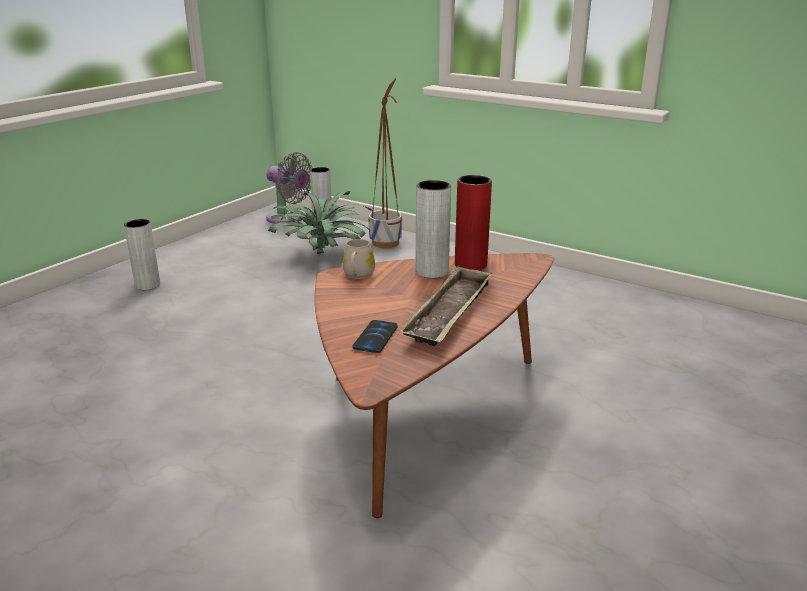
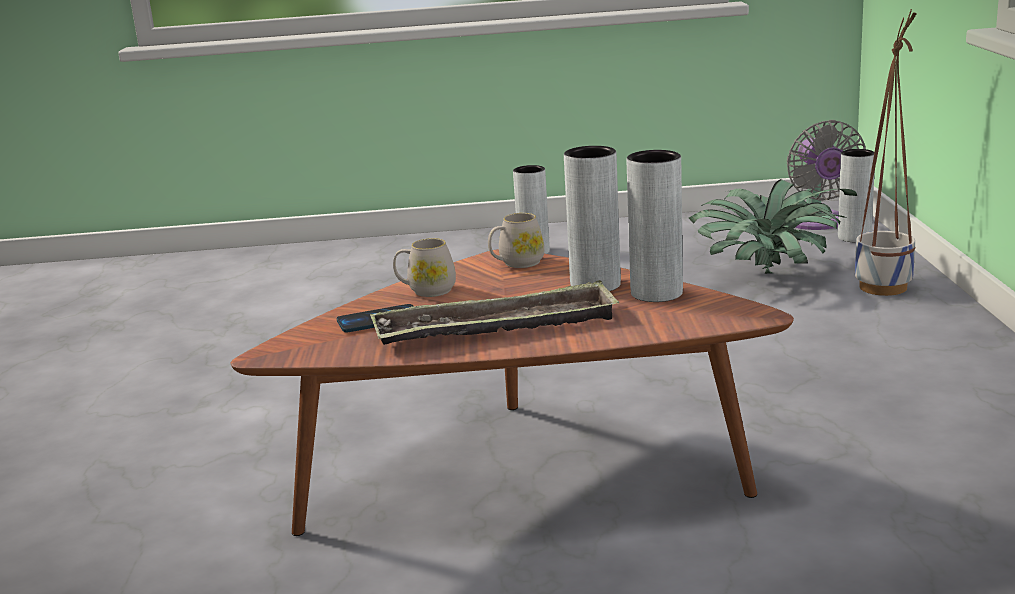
camera: 55 degrees right, 5 degrees down
red vase [455,175,492,271] -> grey vase [626,150,683,302]
none -> white mug [393,238,456,297]

